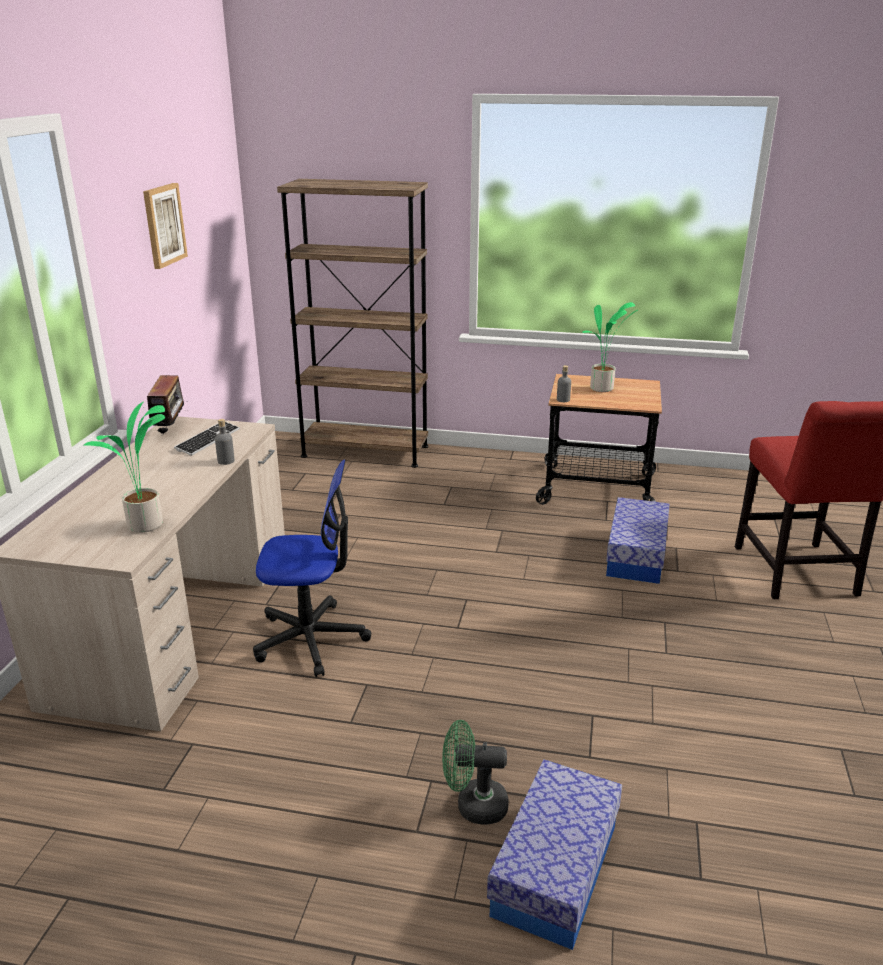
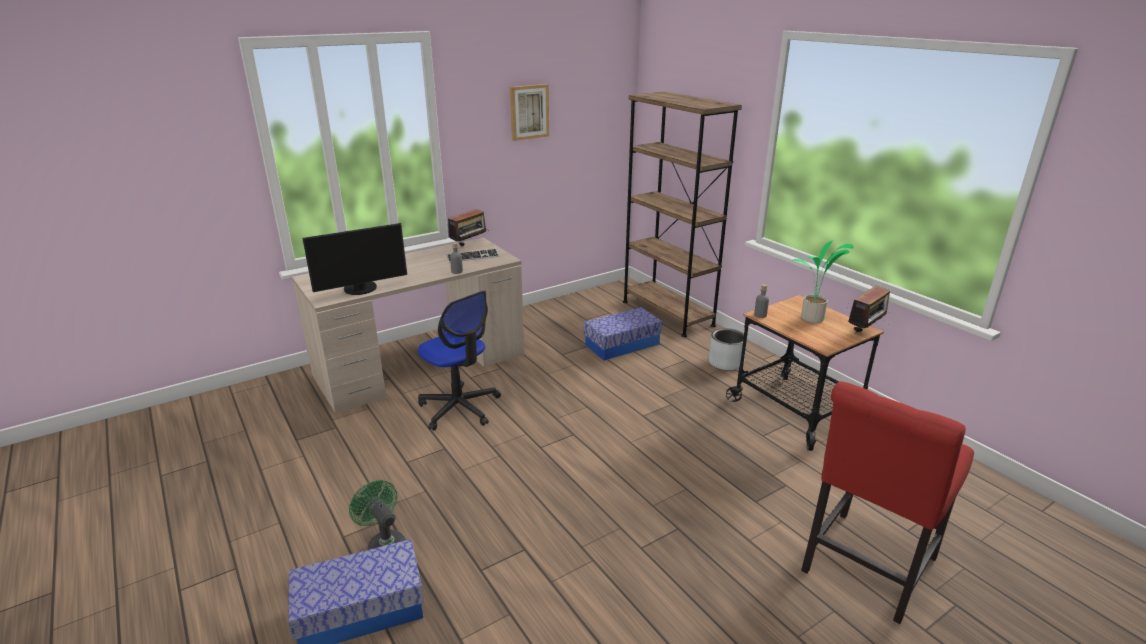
camera: 45 degrees right, 0 degrees up
potted plant [83,401,165,533] -> monitor [302,223,407,295]
storage box [606,497,670,584] -> storage box moved to [584,307,663,360]
none -> grey planter [709,328,747,371]
none -> radio [848,286,890,334]

